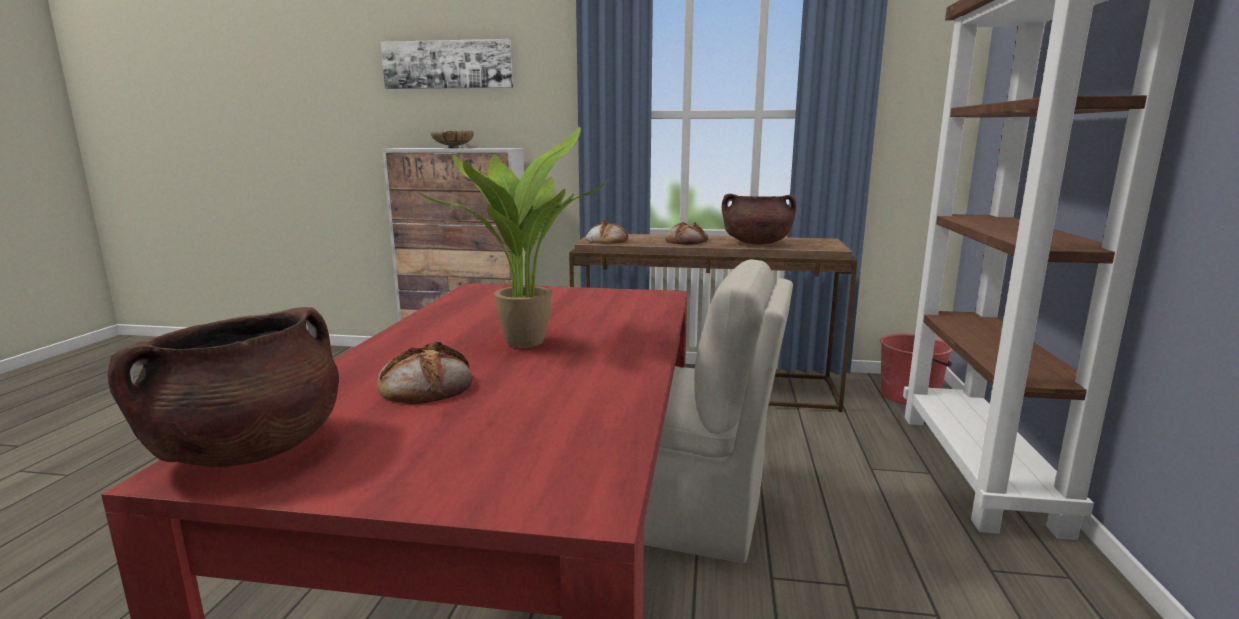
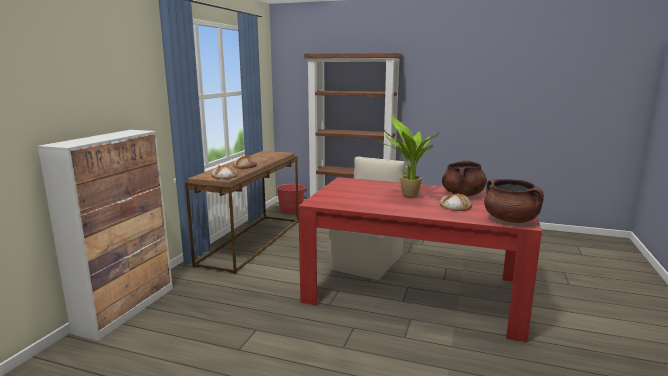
camera: 80 degrees left, 0 degrees up
picture [381,39,513,89] -> none
beige bowl [431,130,474,148] -> none
brown cooking pot [722,194,796,245] -> brown cooking pot moved to [442,160,487,196]

